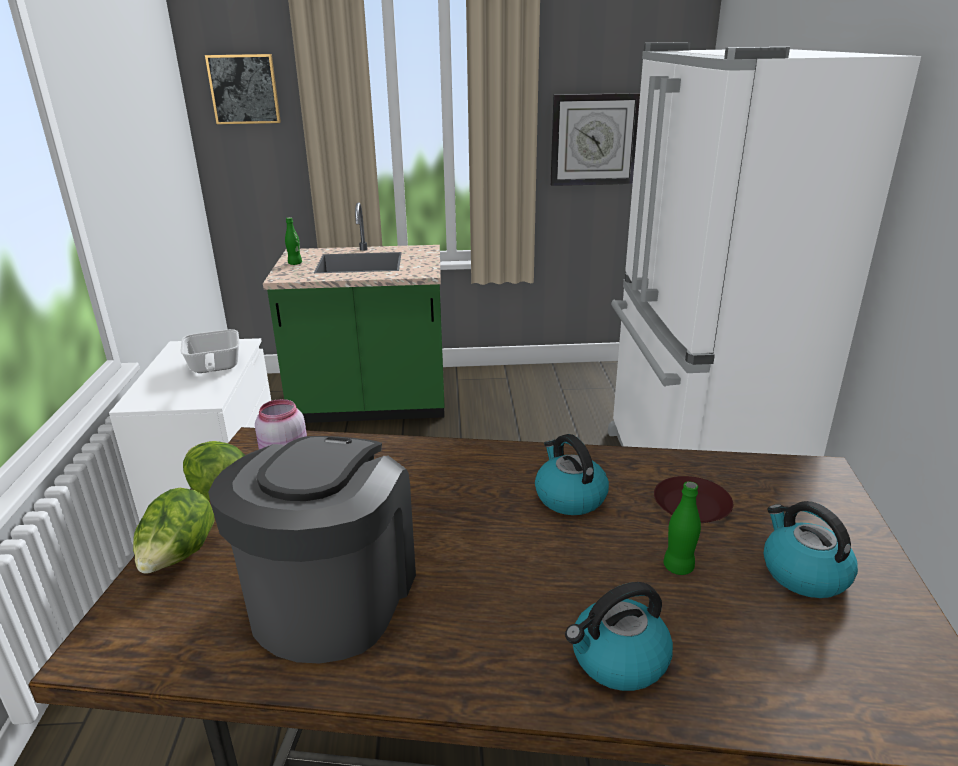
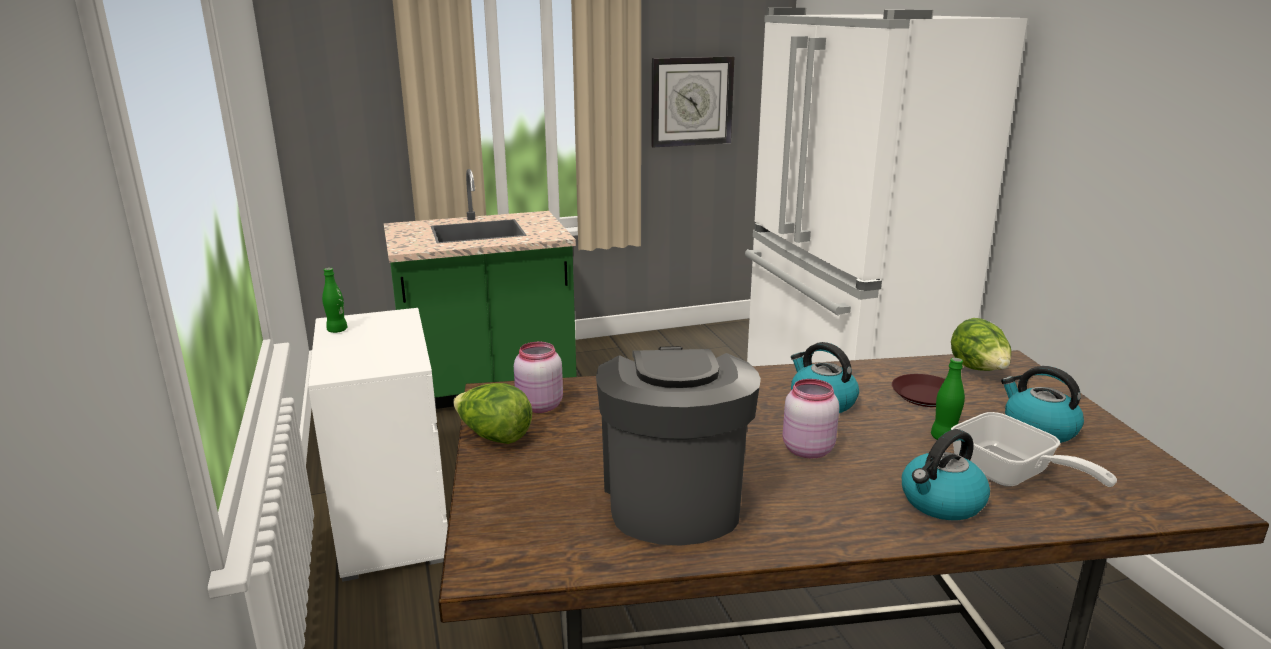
camera: 15 degrees left, 5 degrees down
lettuce [133,488,215,574] -> lettuce moved to [951,318,1011,371]
frying pan [181,329,240,373] -> frying pan moved to [951,412,1117,487]
picture [205,54,281,124] -> none
green bottle [285,217,302,265] -> green bottle moved to [322,268,347,333]
none -> pink jar [783,379,839,458]

